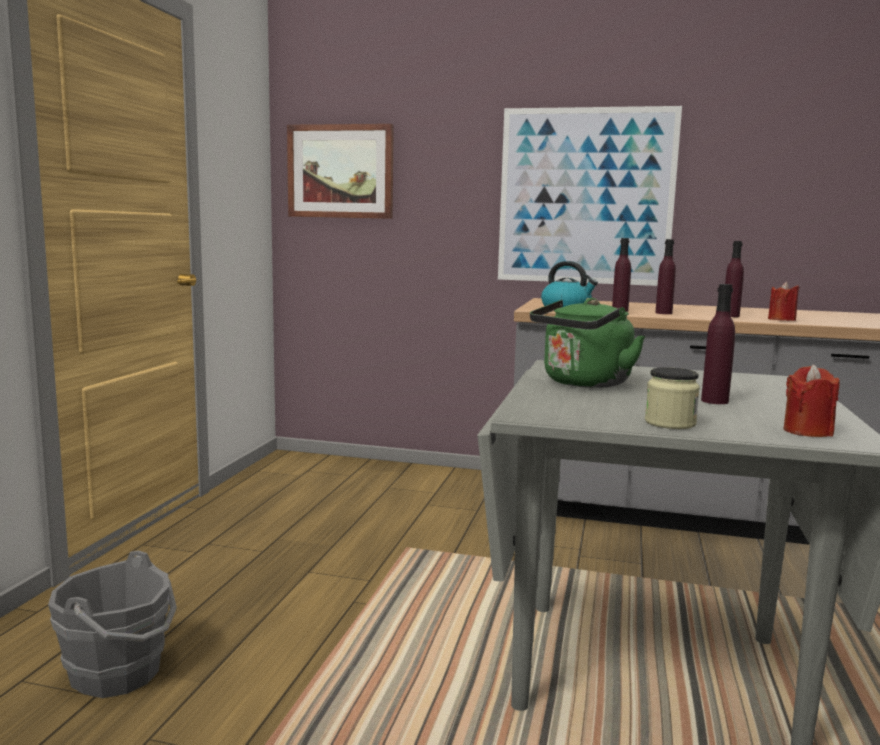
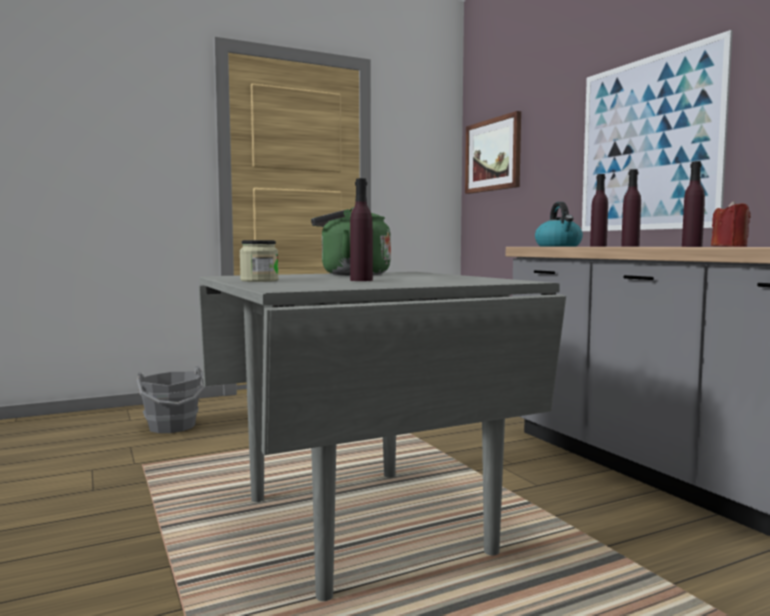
camera: 50 degrees right, 5 degrees down
red candle [784,364,840,437] -> none

